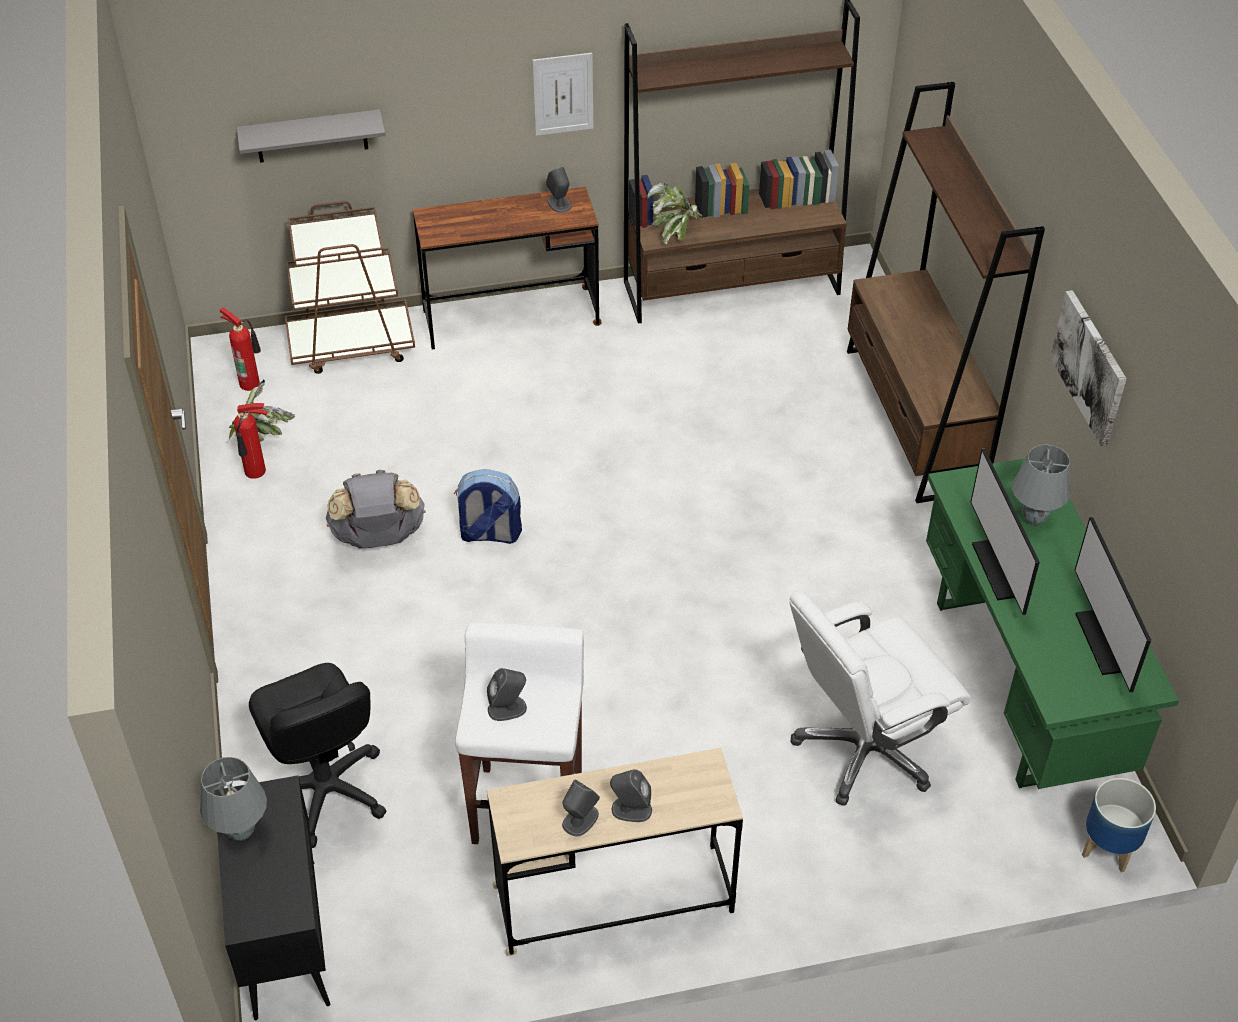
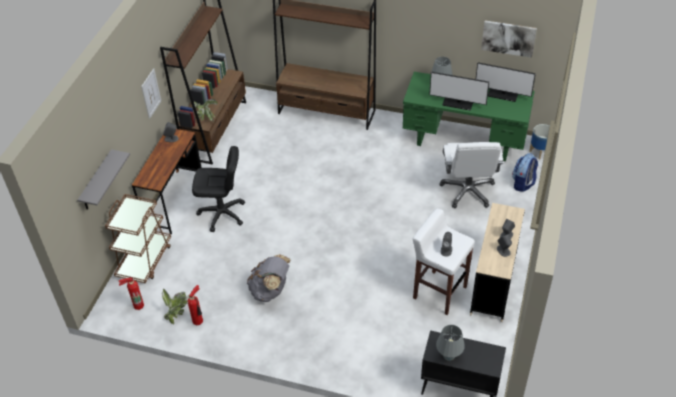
camera: 60 degrees left, 0 degrees up
black office chair [249,663,386,848] -> black office chair moved to [192,146,245,232]
backpack [454,469,522,544] -> backpack moved to [512,153,538,192]
picture [1050,290,1127,446] -> picture moved to [481,20,537,58]

